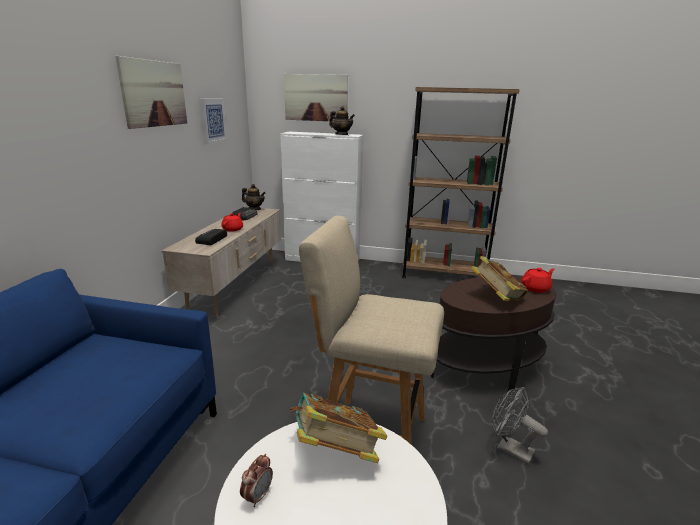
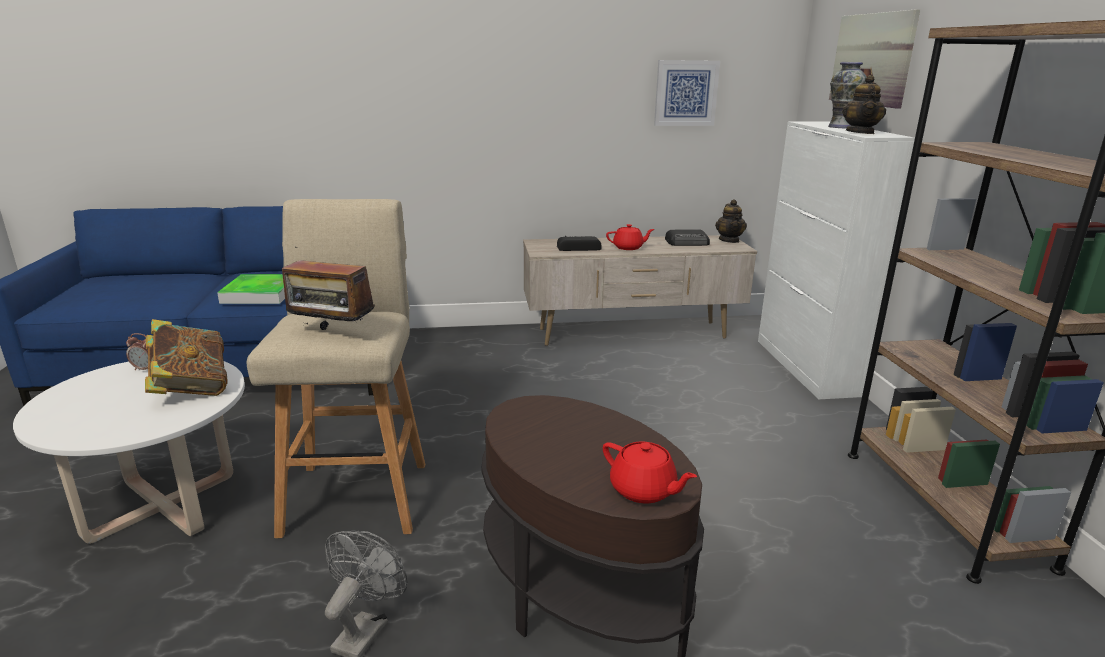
camera: 70 degrees right, 0 degrees up
picture [115,56,187,129] -> none
book [471,256,528,301] -> none
none -> tray [217,274,285,304]
none -> radio [282,247,375,330]
none -> vase [828,62,867,128]

